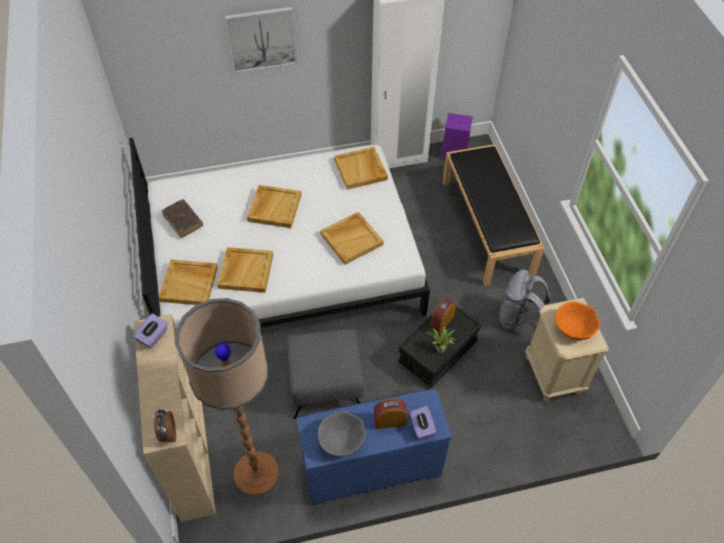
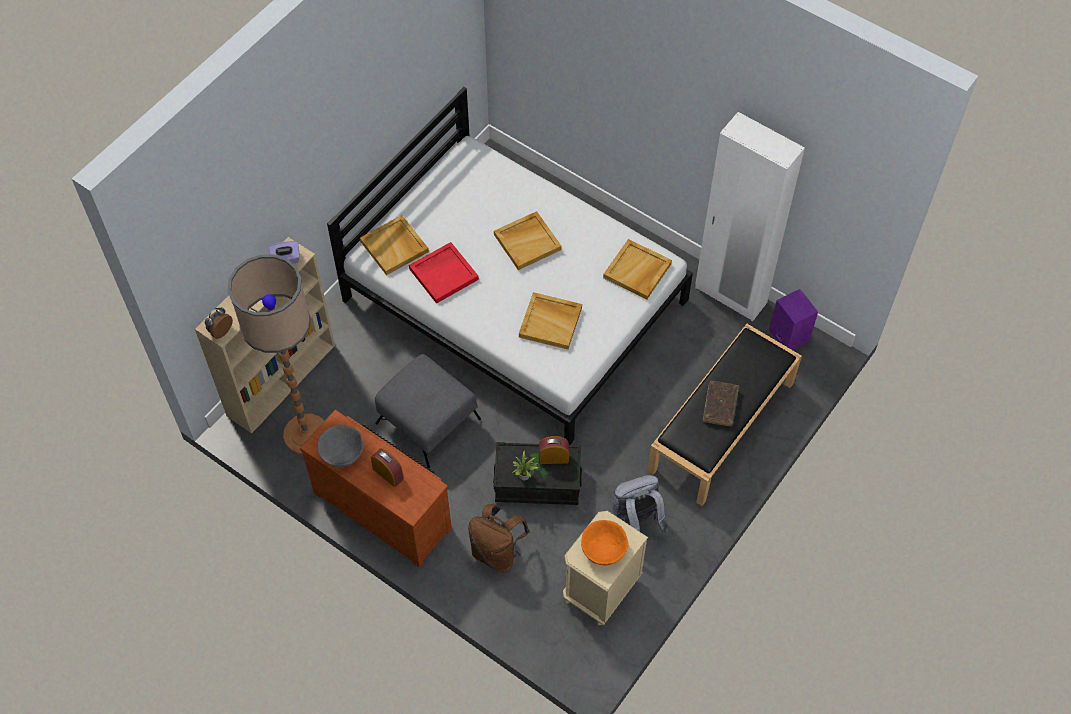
camera: 50 degrees right, 5 degrees up
brown book [162,199,203,238] -> brown book moved to [703,381,739,426]
beige tray [217,247,273,293] -> red tray [409,242,479,304]
picture [225,7,297,73] -> none
blue dresser [296,389,452,506] -> brown dresser [300,410,452,567]
purple tissue box [410,406,436,440] -> none
none -> brown backpack [468,504,530,573]

